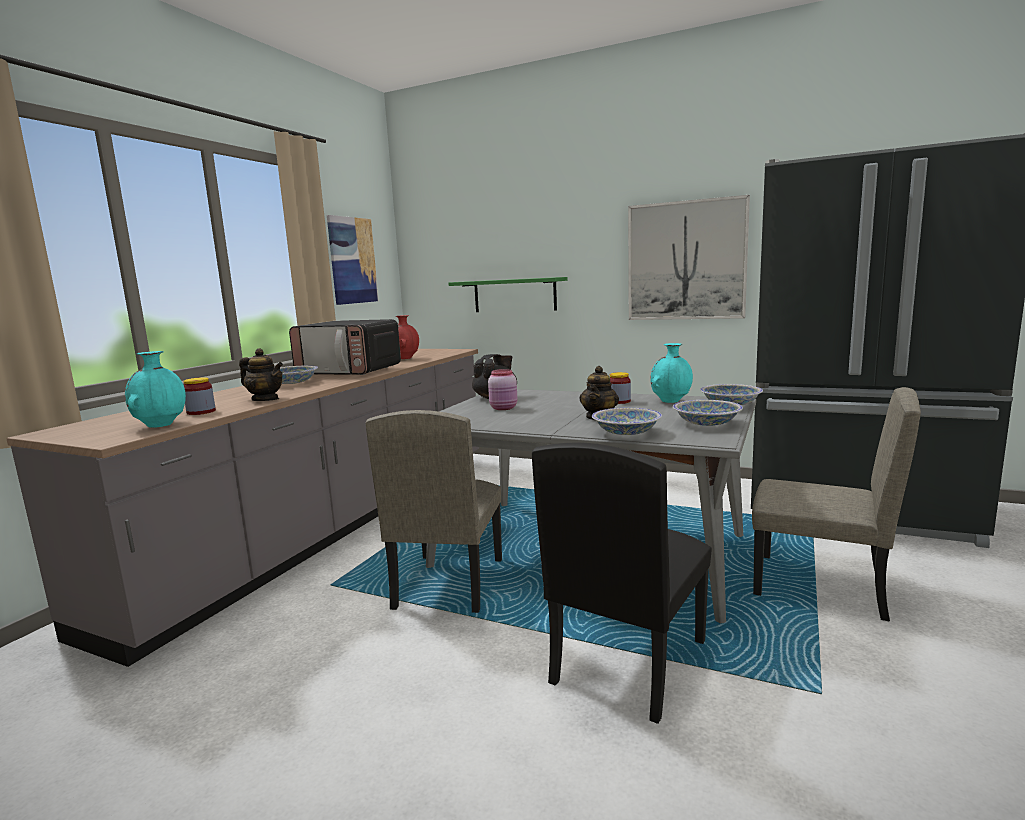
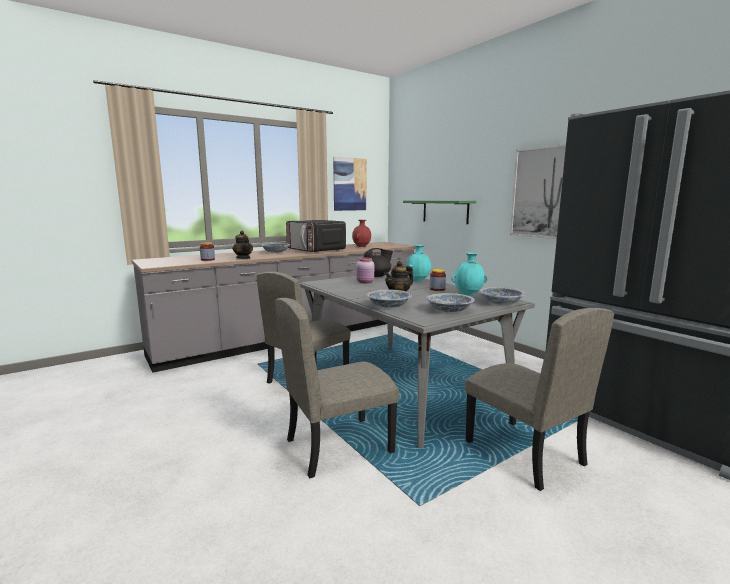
camera: 30 degrees right, 0 degrees up
turquoise vase [125,351,186,428] -> turquoise vase moved to [405,245,431,282]
black chair [532,442,712,724] -> beige chair [275,298,399,479]

